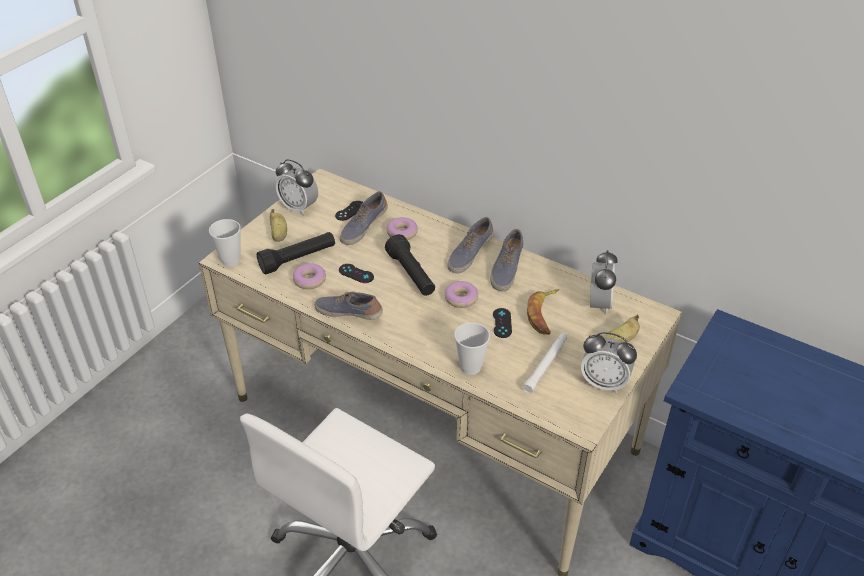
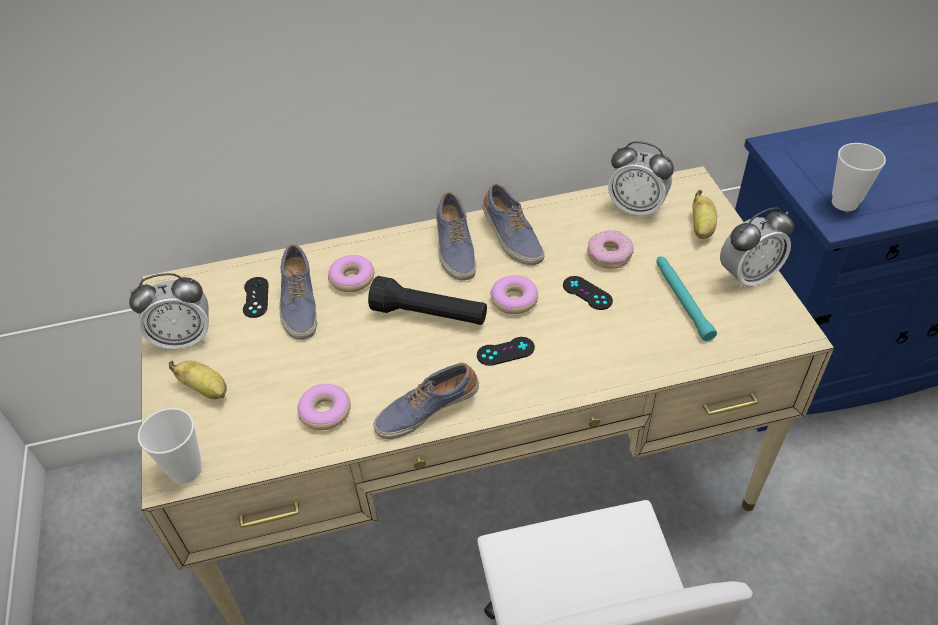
camera: 45 degrees left, 5 degrees up
black flashlight [257,232,335,274] -> none
black game controller [339,264,374,283] -> black game controller moved to [477,337,535,366]
cup [454,323,490,375] -> cup moved to [832,143,886,211]
white flashlight [523,333,567,393] -> turquoise flashlight [657,256,717,341]
banana [527,289,560,335] -> donut [587,230,634,268]
alarm clock [590,250,618,314] -> alarm clock turned 150 degrees clockwise [608,141,674,219]

